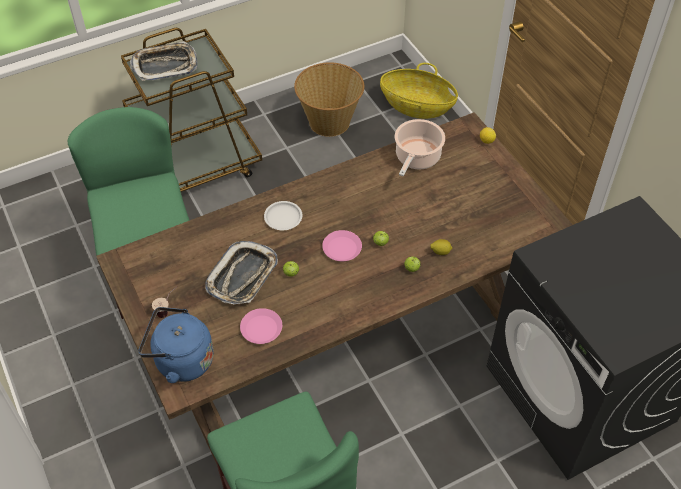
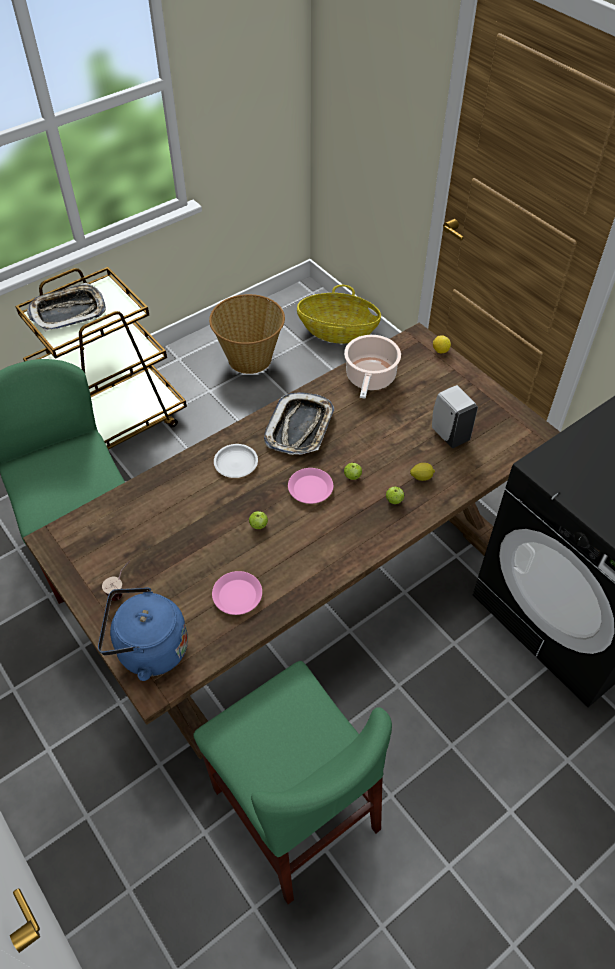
camera: 10 degrees left, 0 degrees up
tray [205,241,278,304] -> tray moved to [264,392,334,455]
none -> white soap dispenser [432,385,478,448]

